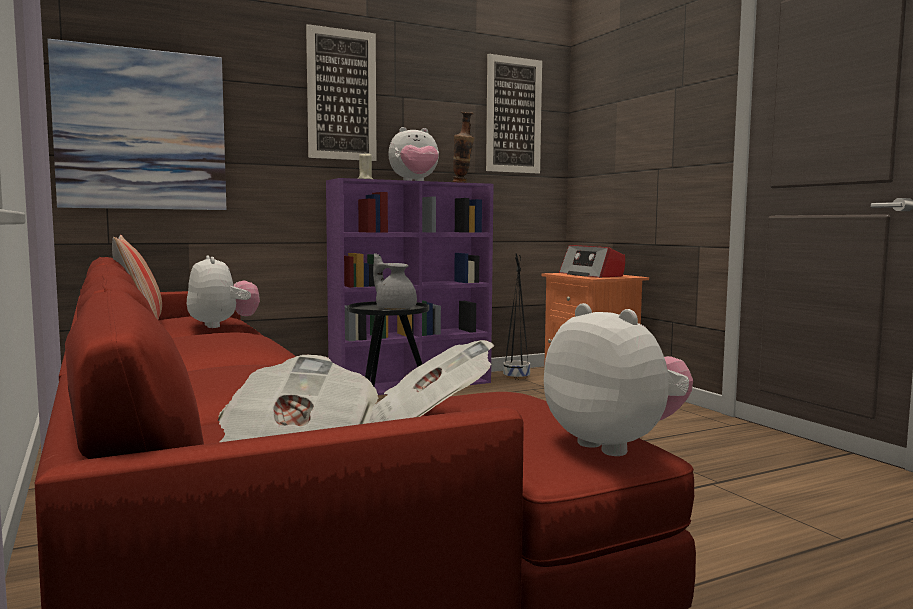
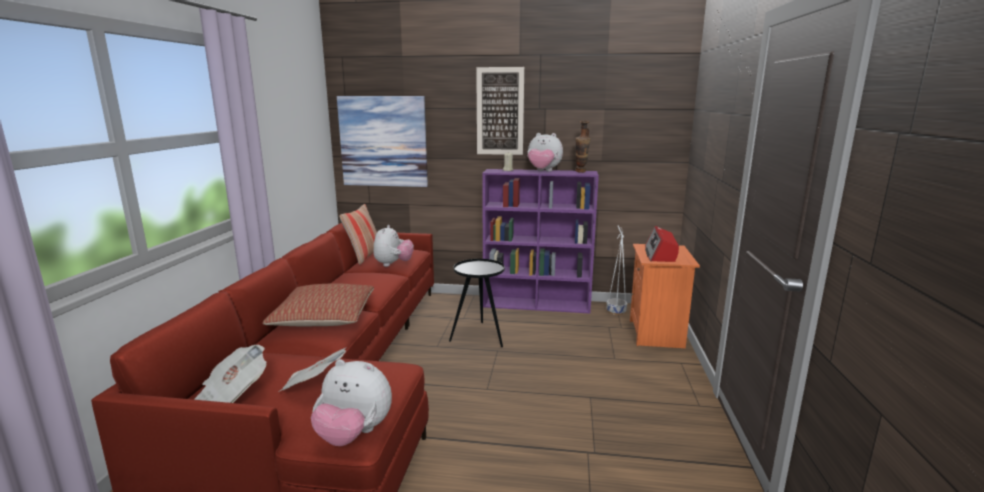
camera: 35 degrees right, 10 degrees up
grey teapot [373,253,417,310] -> none
picture [486,54,542,174] -> none
black planter [503,253,530,380] -> white planter [607,225,627,315]
plush toy [544,303,693,456] -> plush toy turned 105 degrees clockwise [311,359,392,446]
none -> pillow [263,283,374,326]

